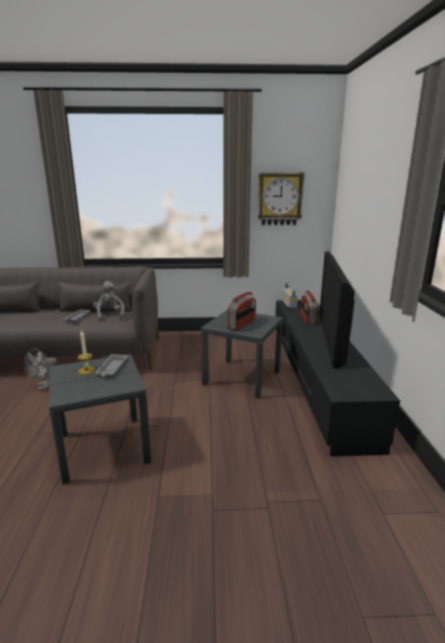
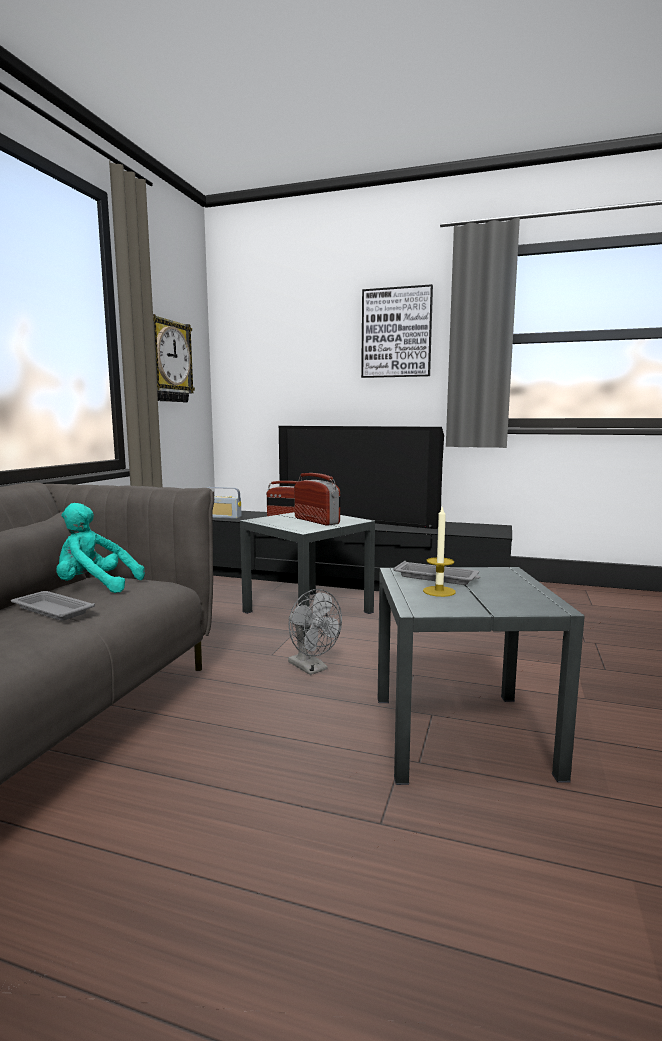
camera: 70 degrees left, 10 degrees down
grey fan [24,348,57,391] -> grey fan moved to [288,589,342,675]
grey plush toy [93,281,125,320] -> turquoise plush toy [56,503,145,593]
none -> picture [361,284,433,378]

